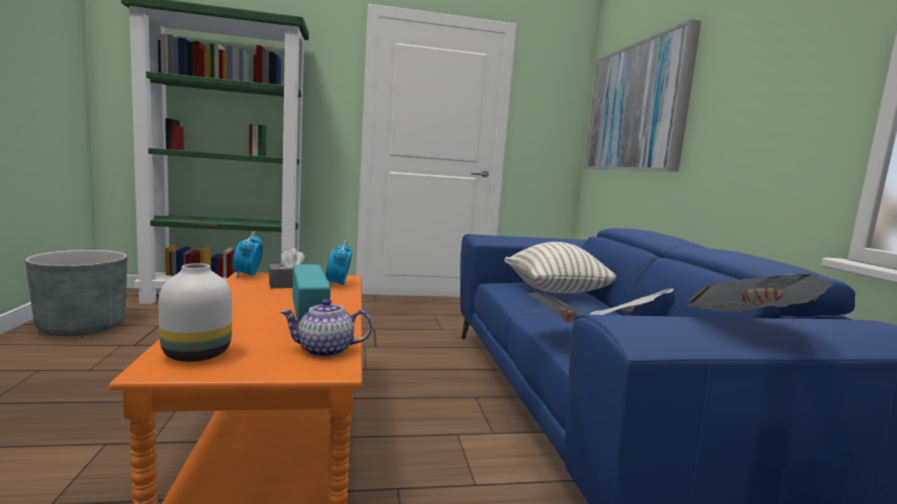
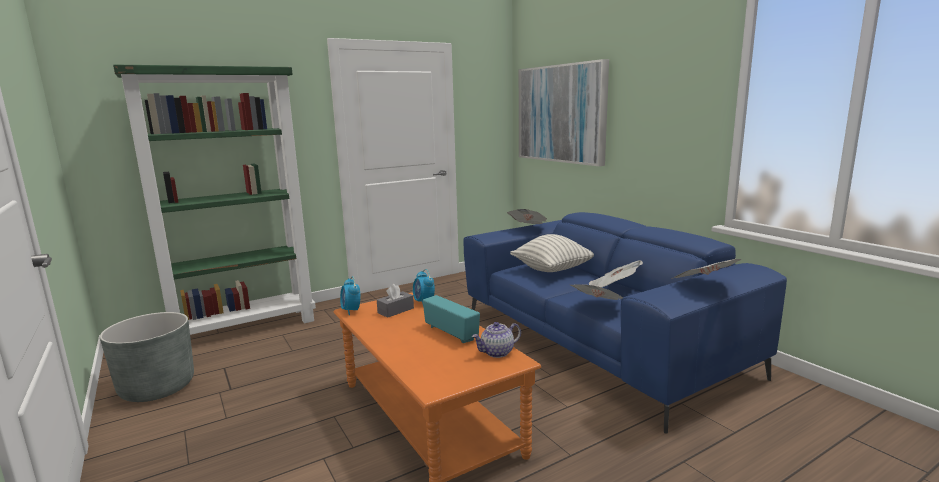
camera: 20 degrees left, 5 degrees up
white vase [159,263,232,362] -> none
none -> newspaper [507,209,547,224]

